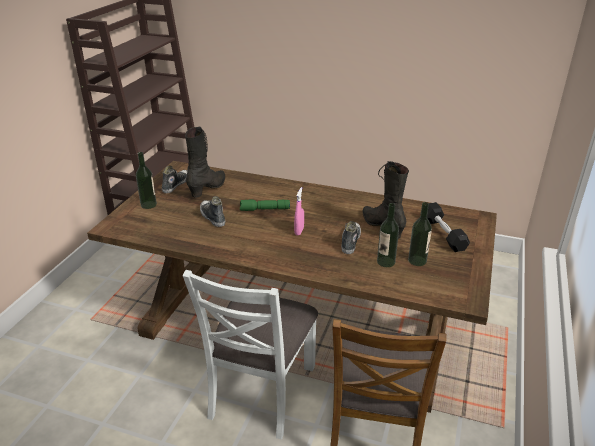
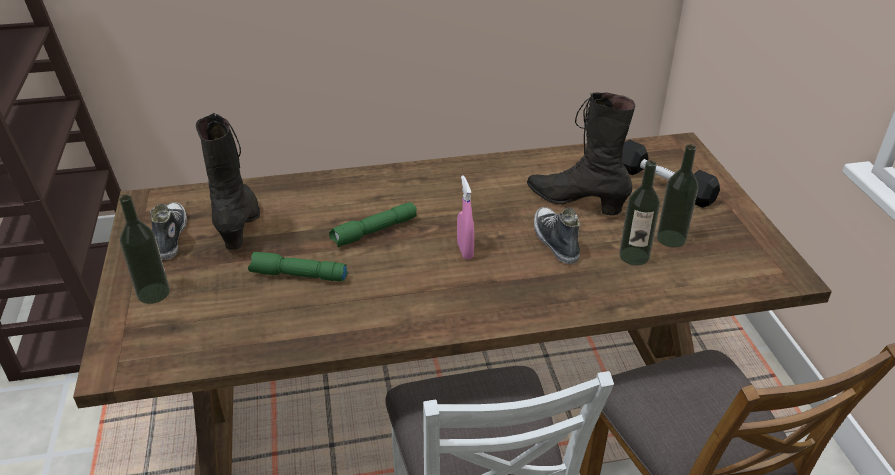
camera: 30 degrees left, 5 degrees up
shoe [200,196,225,227] -> green flashlight [248,252,348,282]

